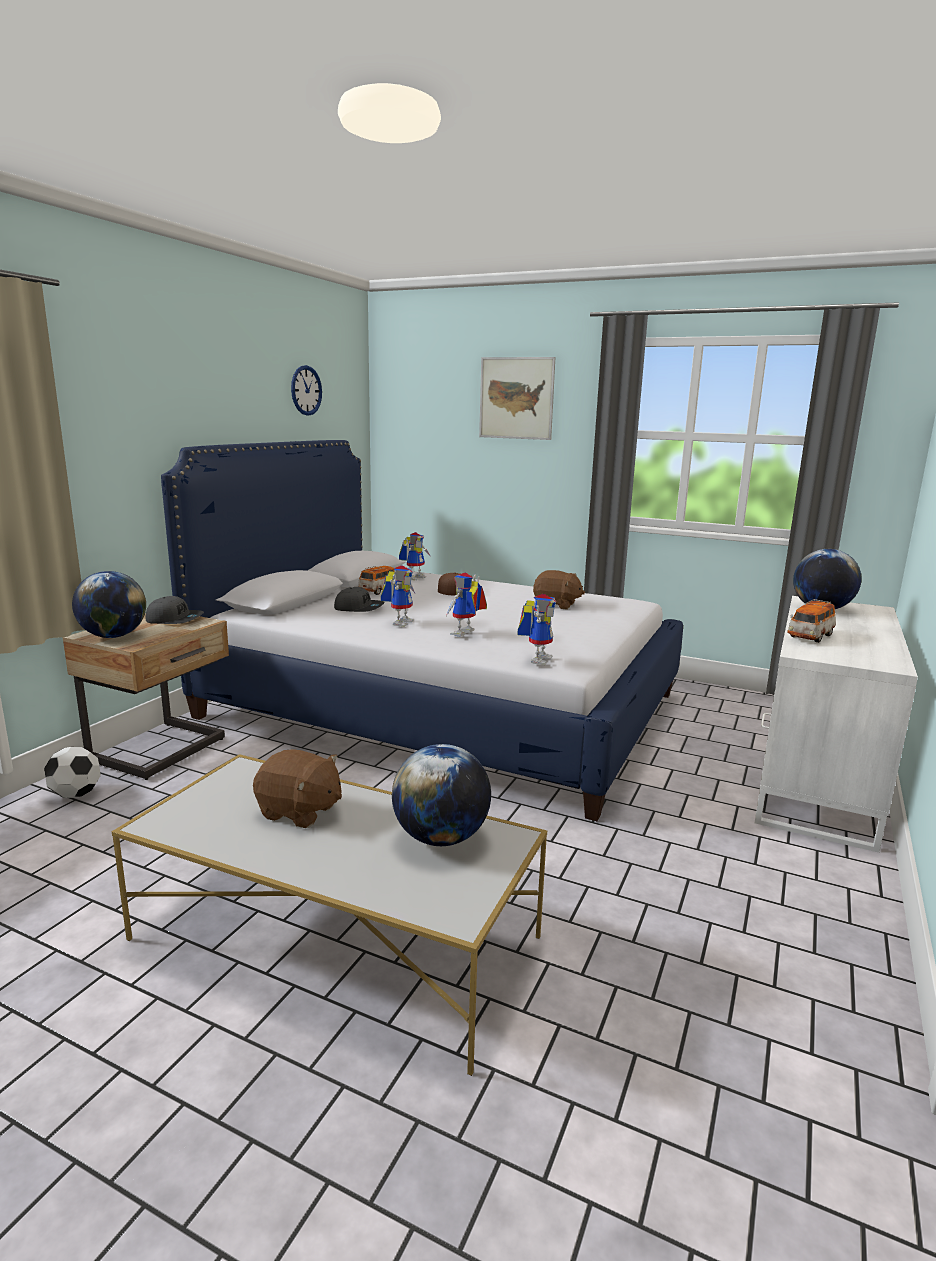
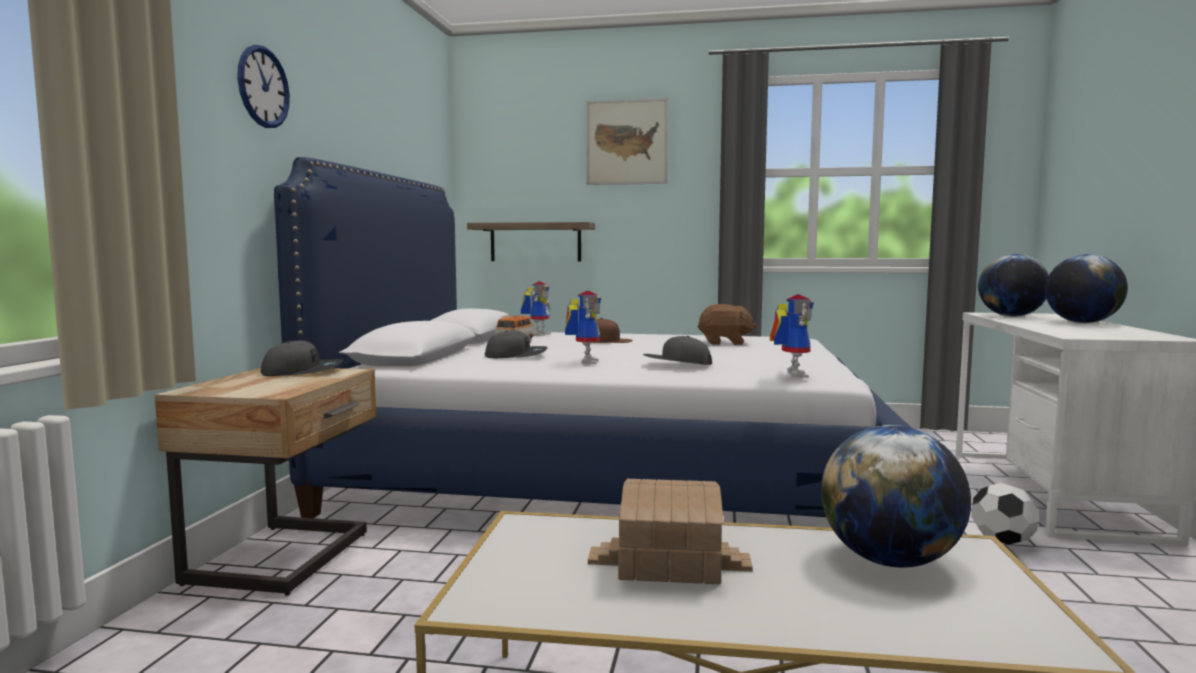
camera: 15 degrees left, 10 degrees down
football [44,747,101,798] -> football moved to [971,483,1039,545]
globe [72,571,146,638] -> globe moved to [1045,254,1128,323]
brown plush toy [253,749,342,828] -> toy house [588,479,753,584]
wall clock [291,365,322,416] -> wall clock moved to [237,45,290,128]
toy robot [446,573,487,637] -> grey cap [643,336,712,365]
toy car [787,599,836,643] -> none
none -> shelf [467,222,595,261]

